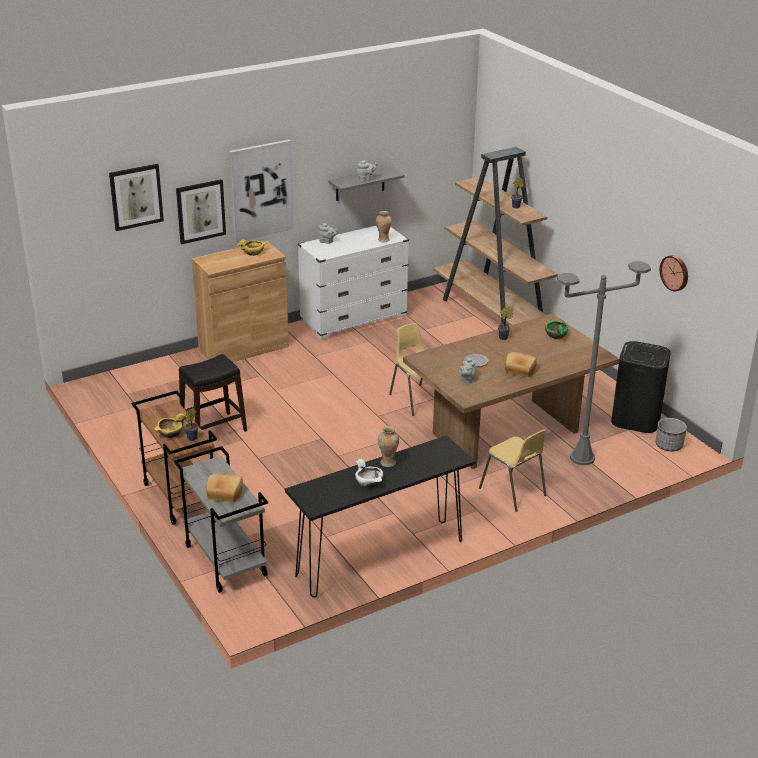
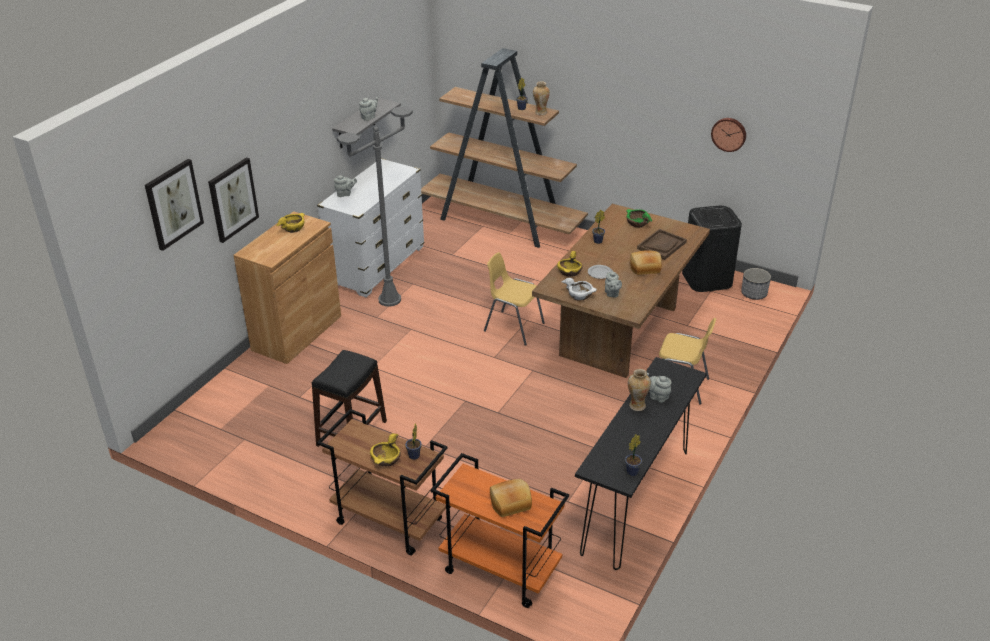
camera: 30 degrees left, 5 degrees up
grey cart [174,446,268,593] -> orange cart [431,453,569,608]
picture [229,140,294,242] -> none
white bowl [355,459,383,488] -> white bowl moved to [561,278,597,301]
vase [376,211,392,242] -> vase moved to [533,81,550,115]
grey floor lamp [557,261,651,465] -> grey floor lamp moved to [337,106,413,307]
none -> yellow bowl [557,251,582,277]
none -> potted plant [625,434,642,476]
none -> brown tray [637,229,687,260]
none -> grey teapot [647,373,671,403]

